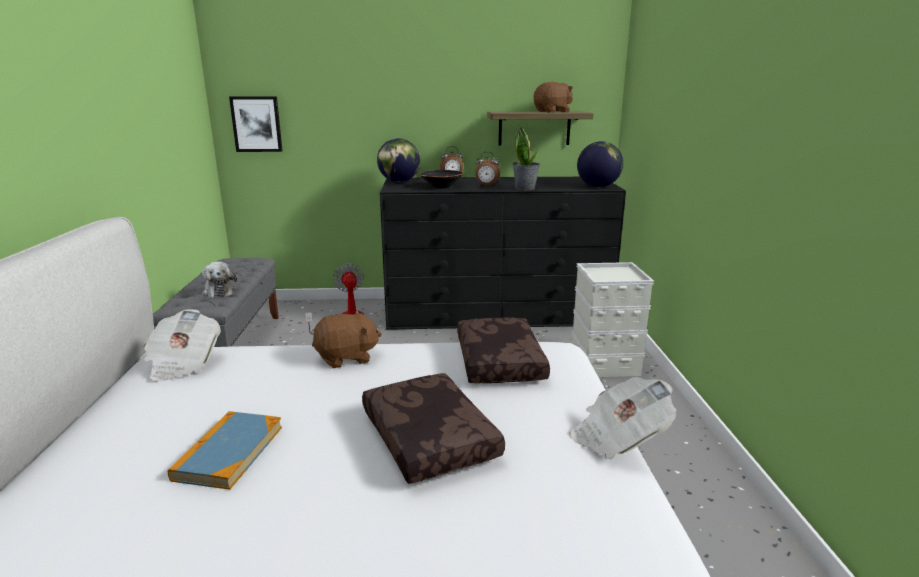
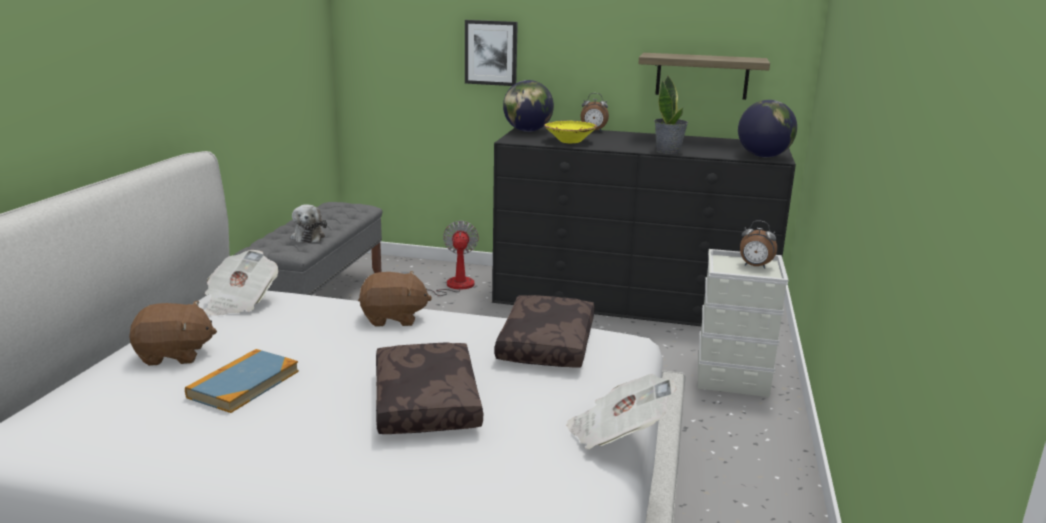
camera: 15 degrees right, 0 degrees up
picture [229,96,283,152] -> picture moved to [465,20,518,86]
black bowl [419,170,464,188] -> yellow bowl [544,120,597,143]
alarm clock [475,152,500,186] -> alarm clock moved to [740,221,777,269]
brown plush toy [534,82,573,113] -> brown plush toy moved to [129,301,217,366]

